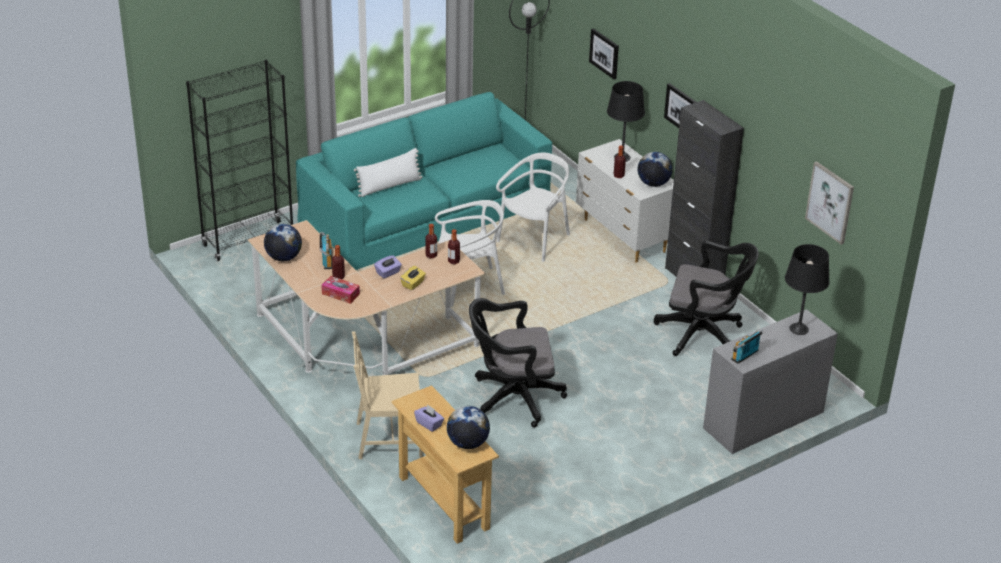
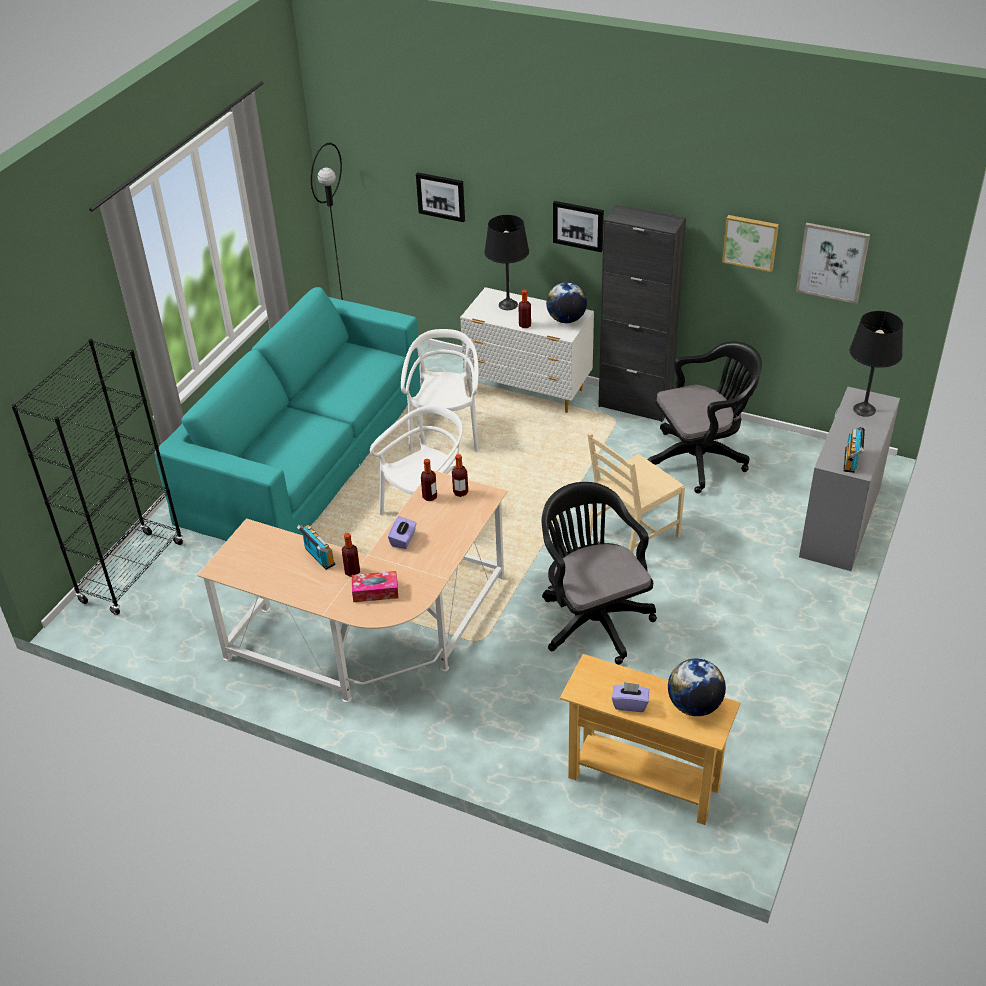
camera: 30 degrees left, 5 degrees up
globe [264,224,302,261] -> none
beige chair [352,331,423,459] -> beige chair moved to [587,433,685,553]
white pillow [354,148,423,197] -> none
yellow tissue box [400,266,426,290] -> none
black office chair [469,298,567,428] -> black office chair turned 105 degrees clockwise [541,482,657,665]
none -> picture [722,215,779,272]

